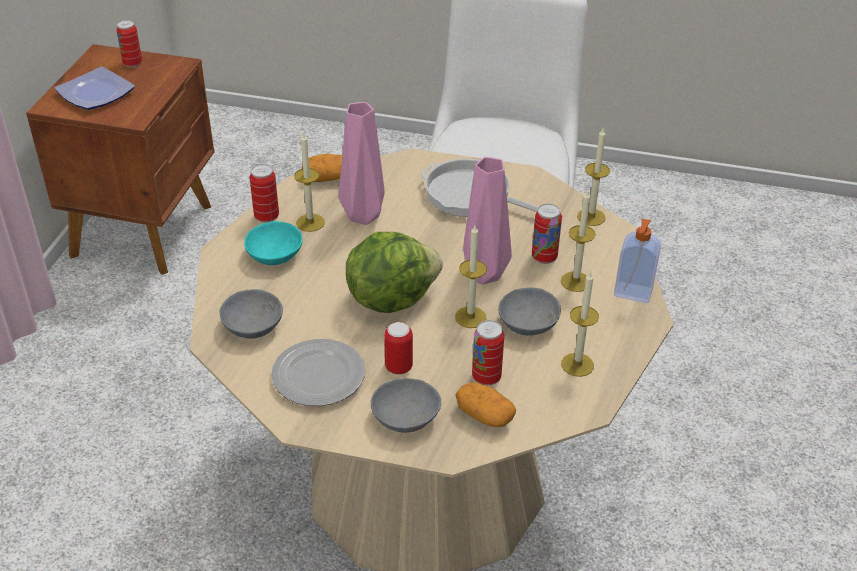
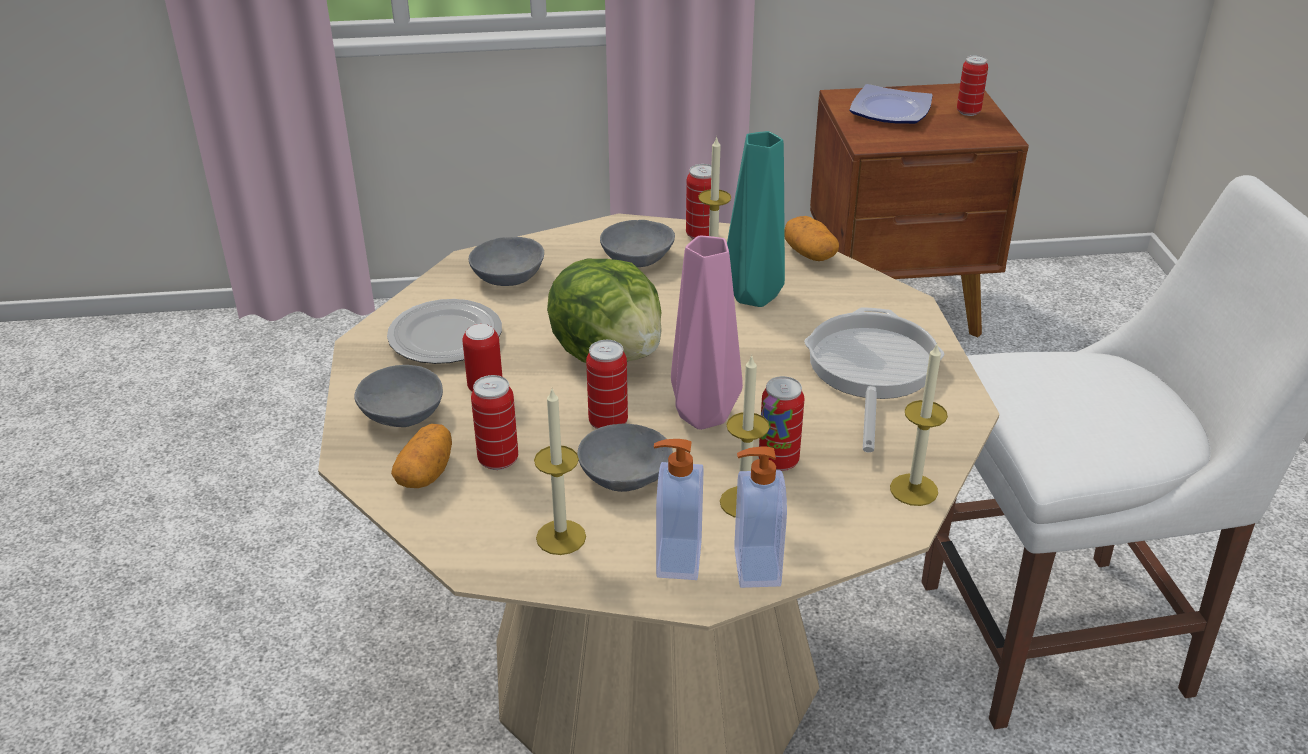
camera: 70 degrees right, 5 degrees down
turquoise bowl [244,221,302,265] -> grey bowl [600,220,675,267]
pink vase [339,102,385,225] -> turquoise vase [727,131,785,307]
candle [455,225,487,328] -> can [586,340,628,429]
none -> soap dispenser [654,439,703,580]

